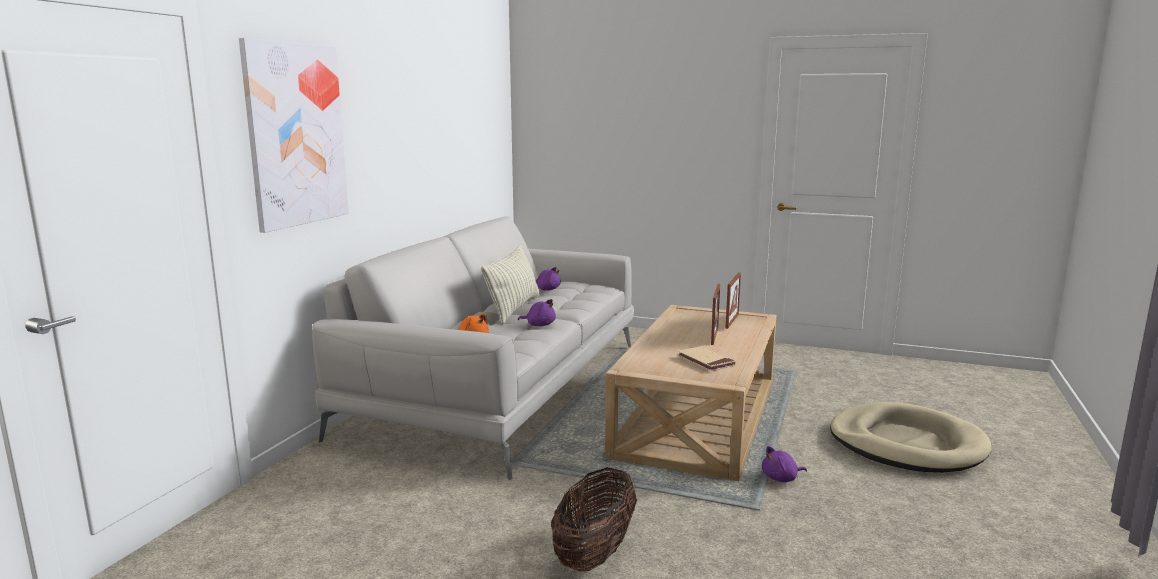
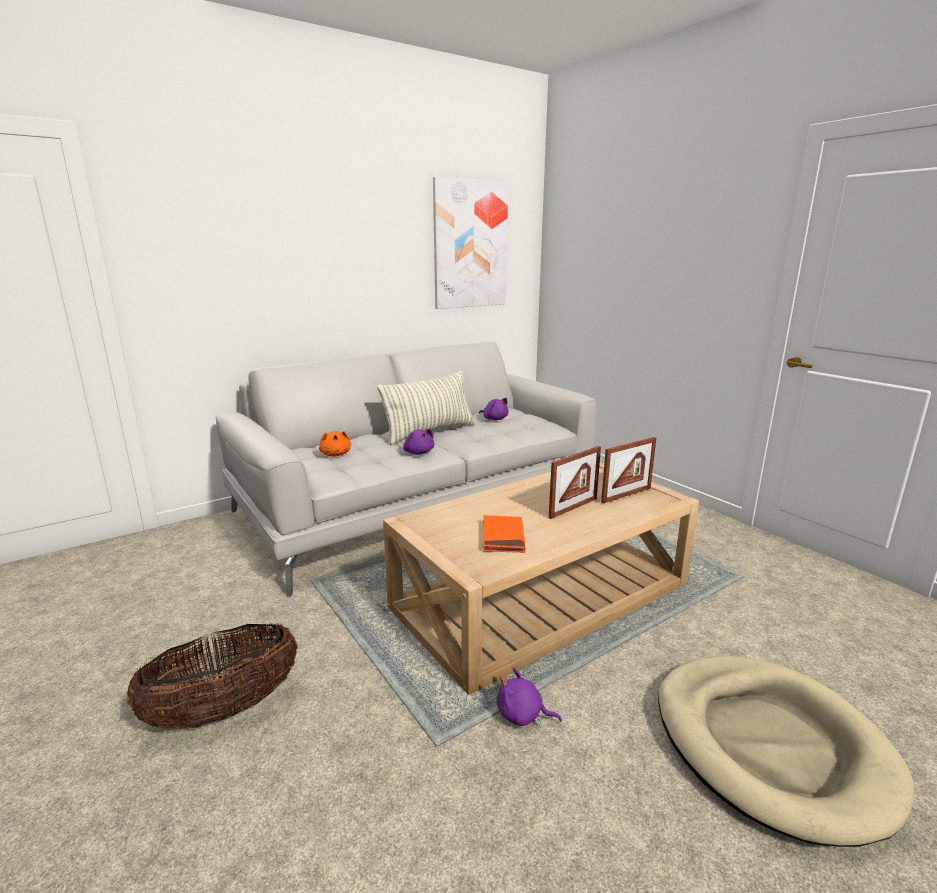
camera: 35 degrees right, 5 degrees up
picture [239,38,349,233] -> picture moved to [433,177,508,309]
beige book [677,346,736,371] -> orange book [483,515,526,553]

